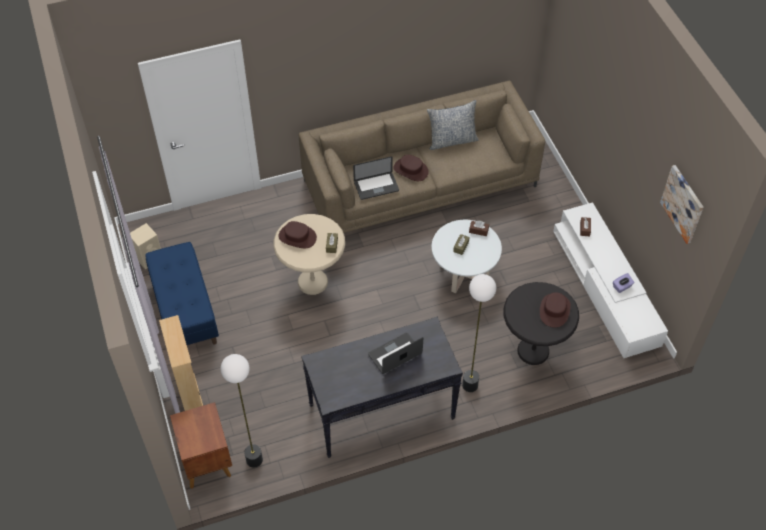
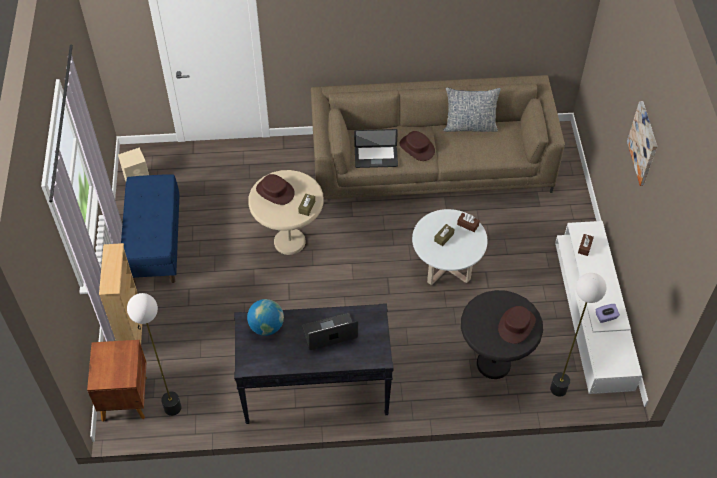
camera: 15 degrees right, 0 degrees up
floor lamp [462,274,496,392] -> floor lamp moved to [550,273,606,397]
picture [660,165,703,244] -> picture moved to [627,101,657,186]
none -> globe [247,299,284,336]

